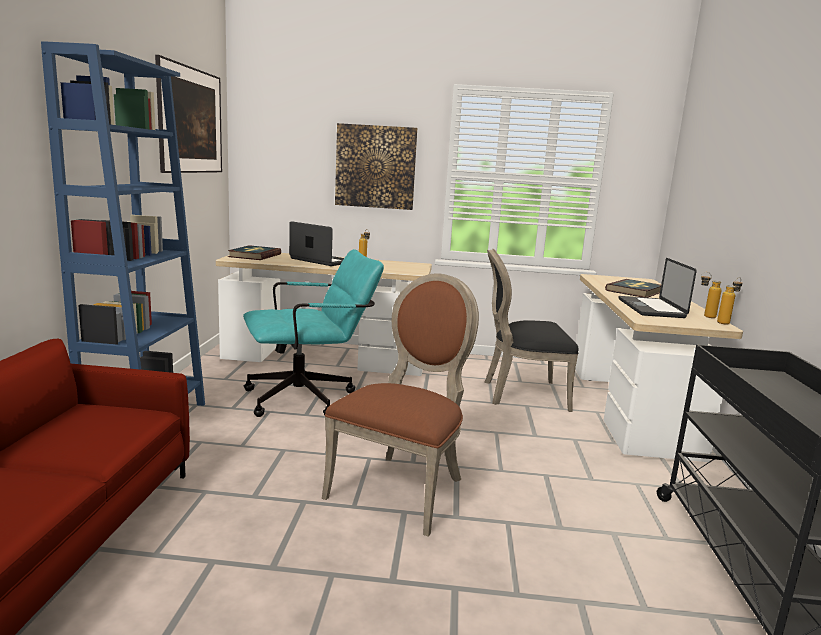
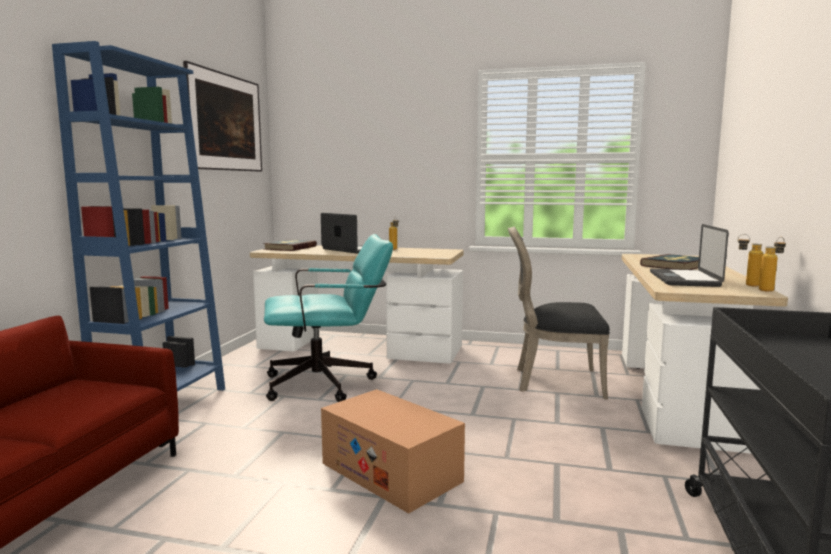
camera: 10 degrees right, 5 degrees down
brown chair [322,273,479,537] -> cardboard box [321,389,465,514]
picture [335,123,417,210] -> none

